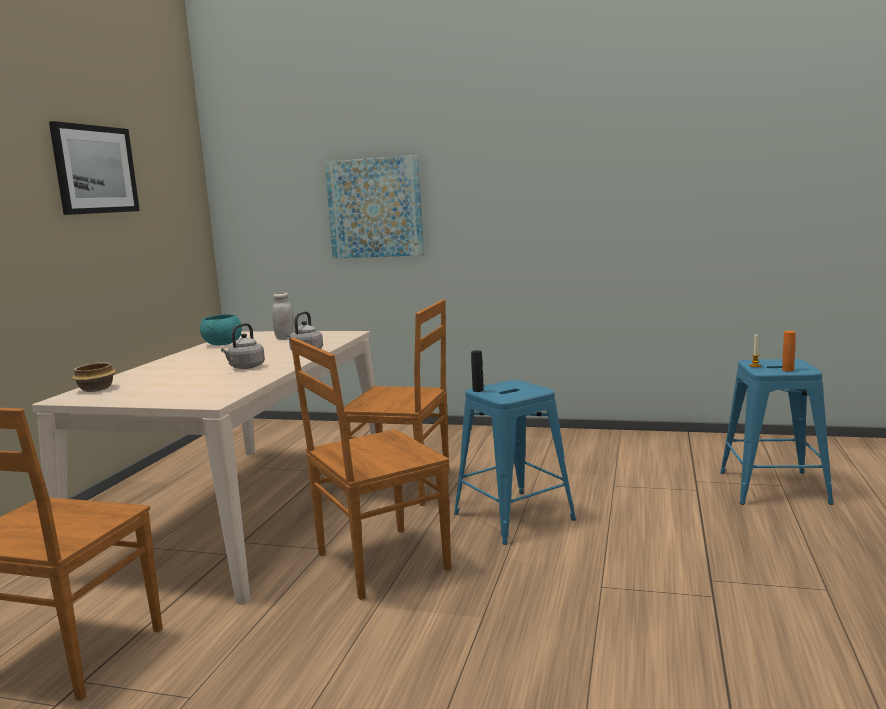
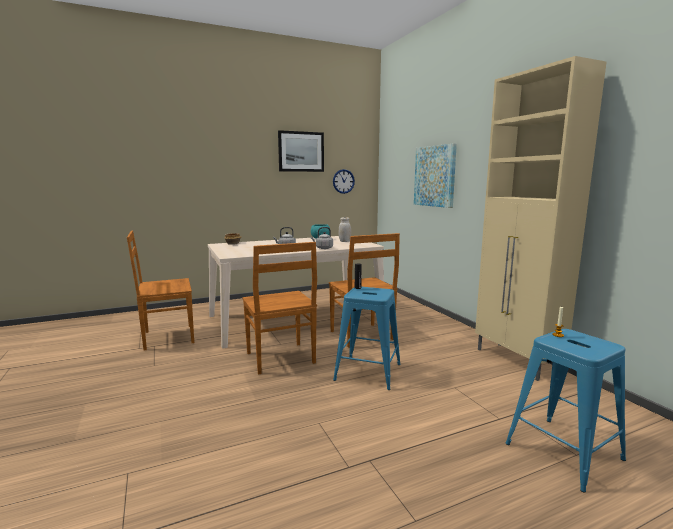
camera: 50 degrees right, 0 degrees up
brown chair [290,337,451,600] -> brown chair turned 135 degrees counterclockwise [242,242,317,374]
orange bottle [782,331,796,372] -> none
none -> wall clock [333,169,355,194]
none -> beige cabinet [475,56,607,381]

